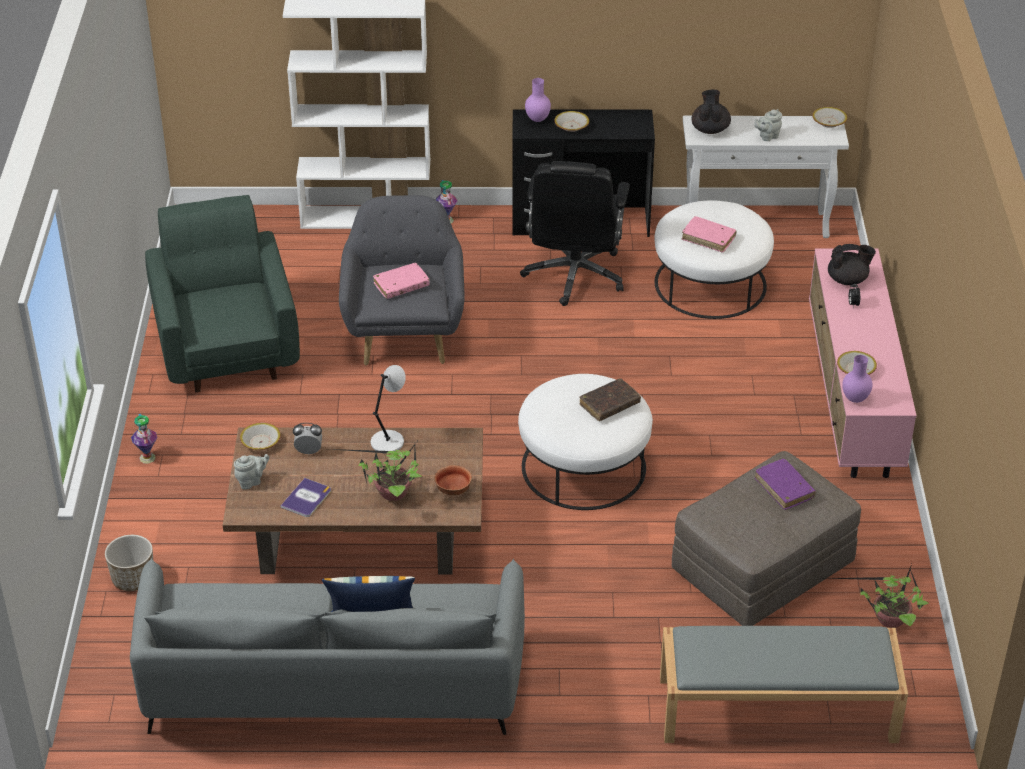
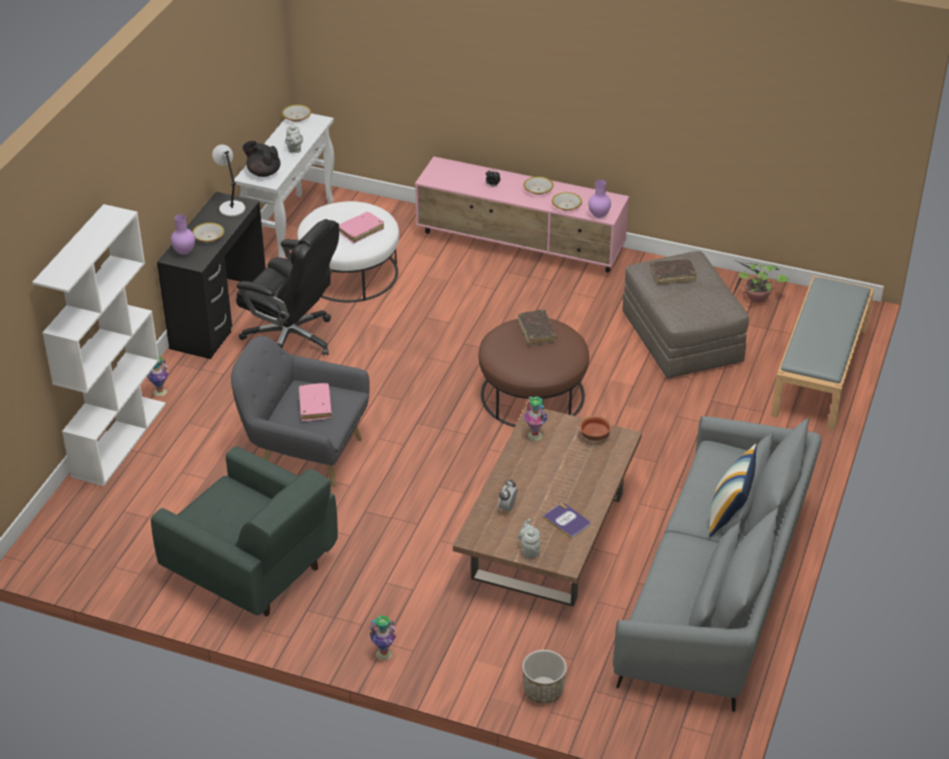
camera: 70 degrees left, 0 degrees up
green armchair [145,195,300,393] -> green armchair turned 150 degrees counterclockwise [151,446,338,617]
bowl [240,423,281,450] -> bowl moved to [524,176,554,195]
potted plant [331,442,422,501] -> none
grey table lamp [371,365,406,454] -> grey table lamp moved to [212,144,245,217]
white ottoman [518,374,653,510] -> brown ottoman [479,318,589,427]
purple book [755,459,816,510] -> brown book [650,259,697,285]
black teapot [828,244,876,285] -> none
none -> vase [524,397,547,441]

